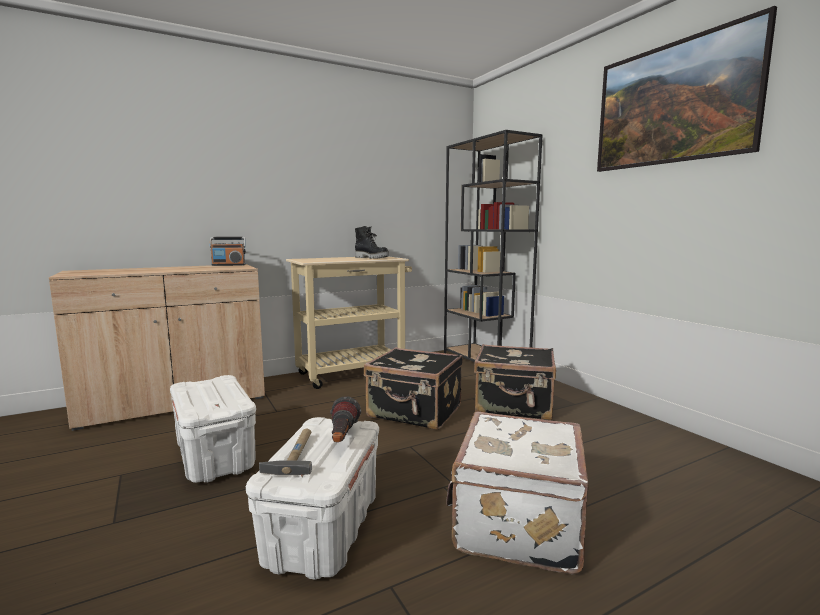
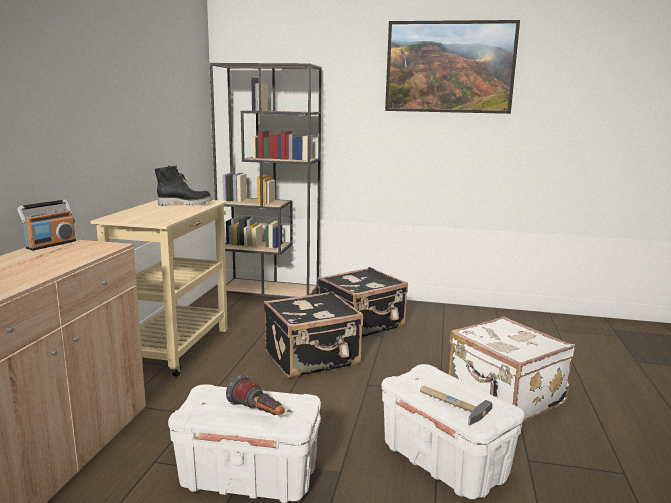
camera: 50 degrees left, 5 degrees up
flashlight [330,396,361,442] -> flashlight moved to [226,375,284,415]

